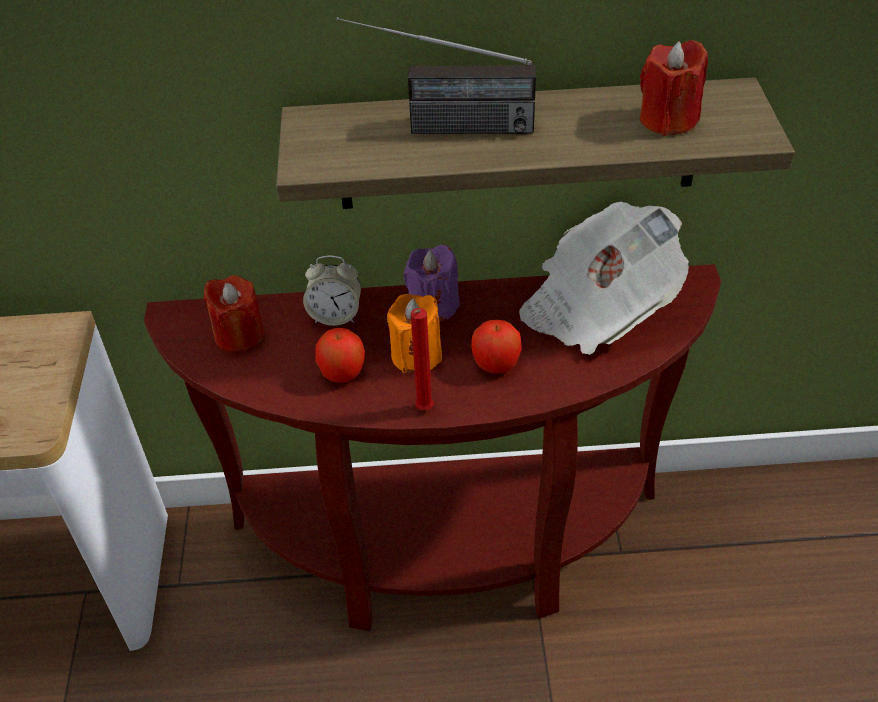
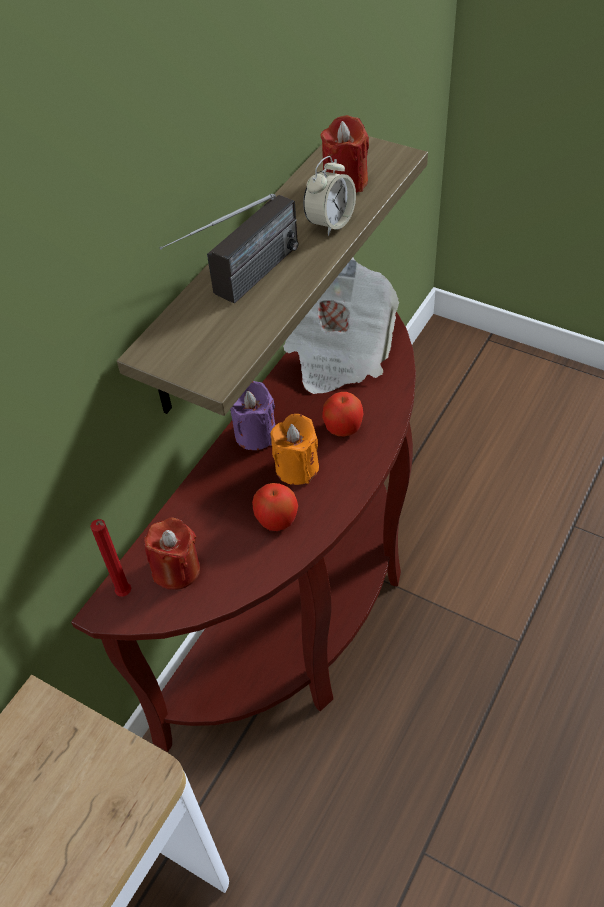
camera: 55 degrees left, 5 degrees up
alarm clock [303,256,361,326] -> alarm clock moved to [303,156,356,236]
red candle [411,308,434,410] -> red candle moved to [90,519,131,597]

